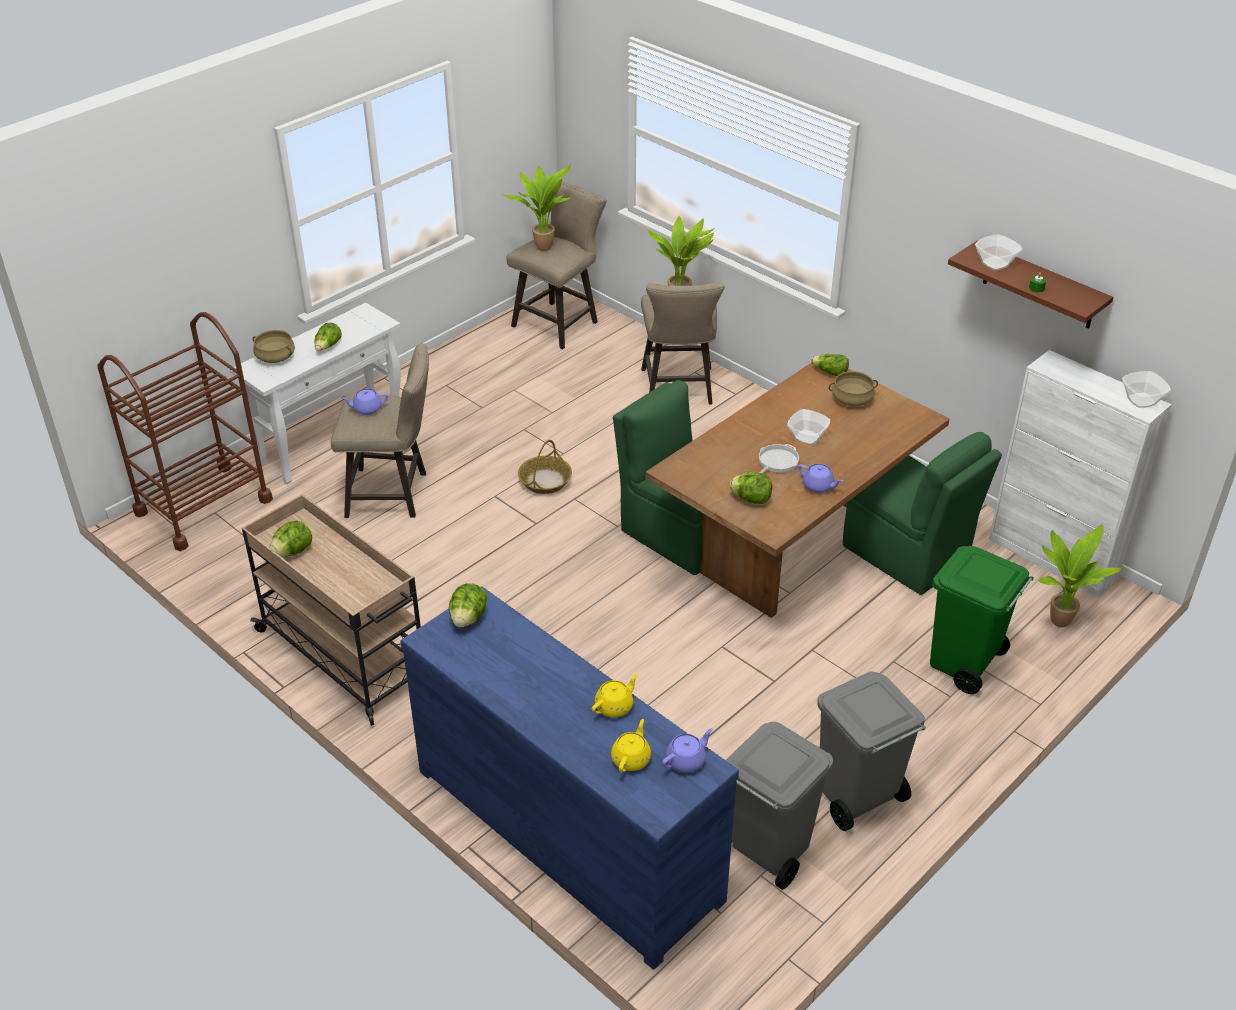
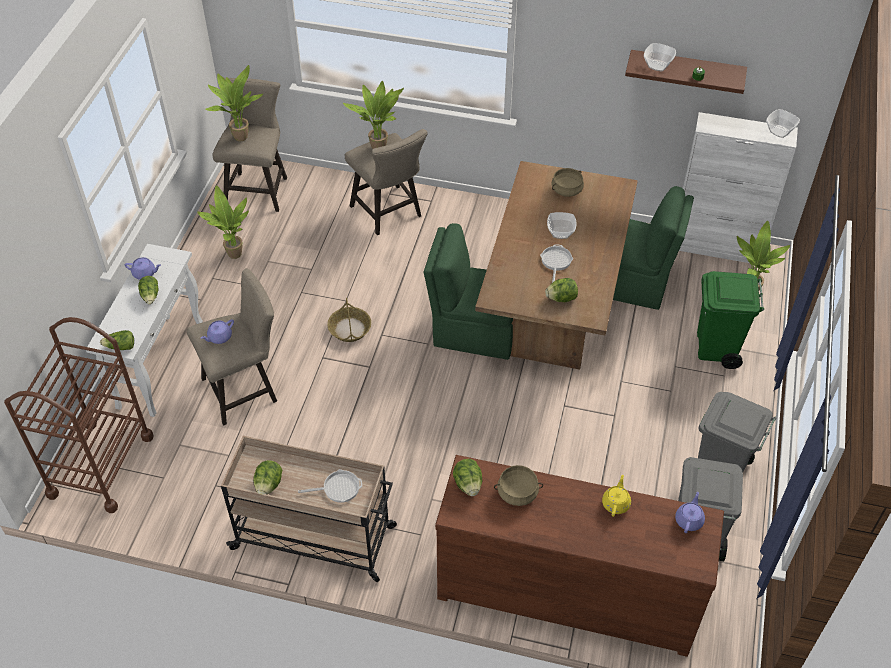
camera: 30 degrees left, 10 degrees up
beige cooking pot [253,330,295,363] -> beige cooking pot moved to [494,465,543,506]
blue dresser [400,587,739,970] -> brown dresser [435,455,724,657]
yellow teapot [611,719,651,772] -> none
purple teapot [798,464,843,493] -> purple teapot moved to [125,257,161,280]
lettuce [811,354,849,376] -> lettuce moved to [100,330,134,350]
none -> potted plant [197,185,249,259]
none -> frying pan [298,469,362,503]

